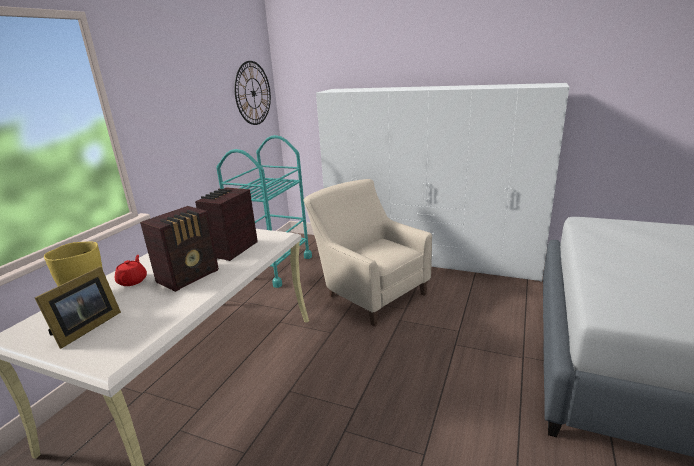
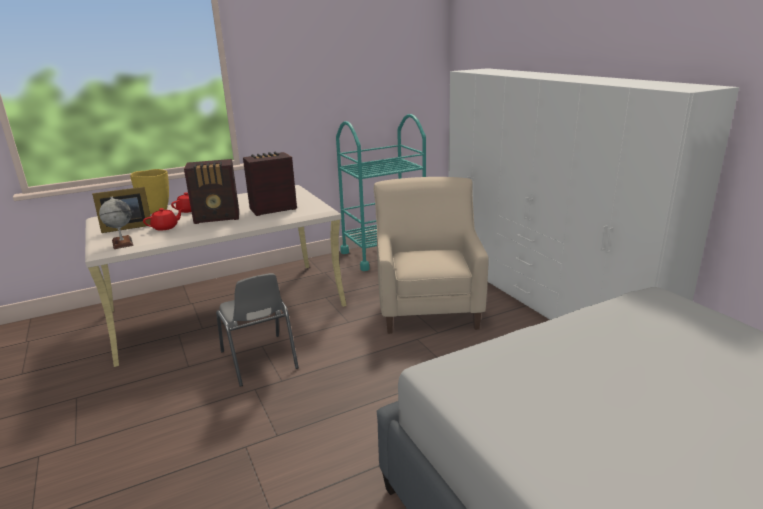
camera: 40 degrees right, 0 degrees up
wall clock [234,61,271,125] -> none
none -> globe [99,197,133,249]
none -> red teapot [143,208,184,231]
none -> grey chair [216,273,299,387]

